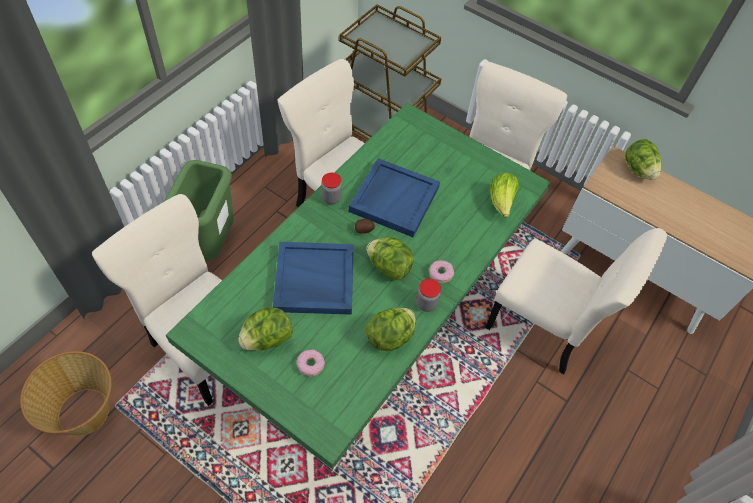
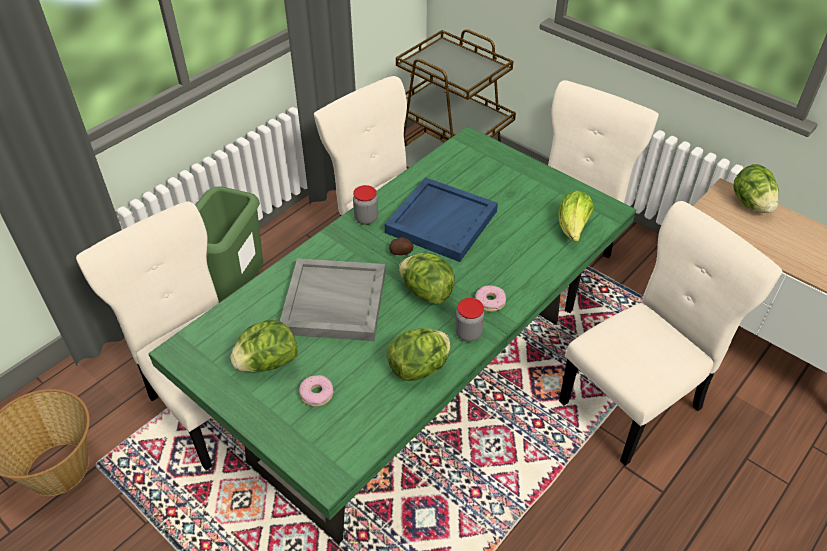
camera: 10 degrees right, 10 degrees down
blue tray [273,242,354,315] -> grey tray [280,258,385,341]
beige chair [485,228,667,374] -> beige chair turned 75 degrees counterclockwise [559,201,782,466]

